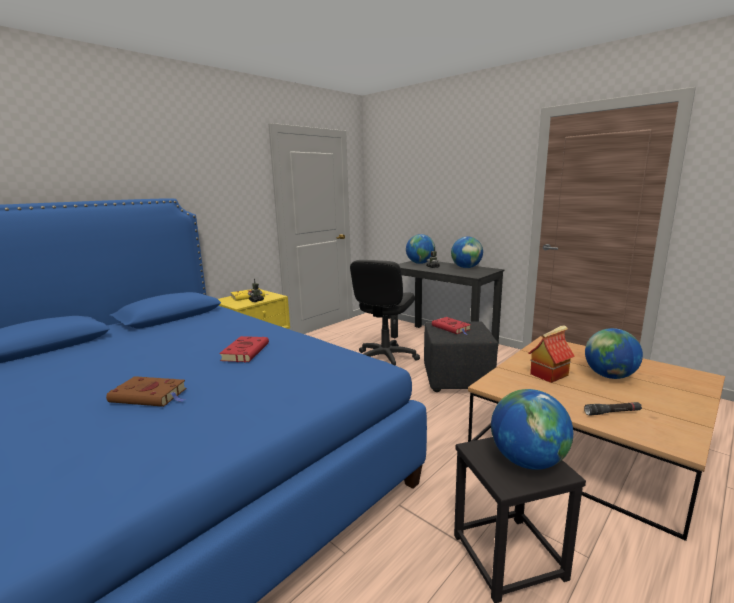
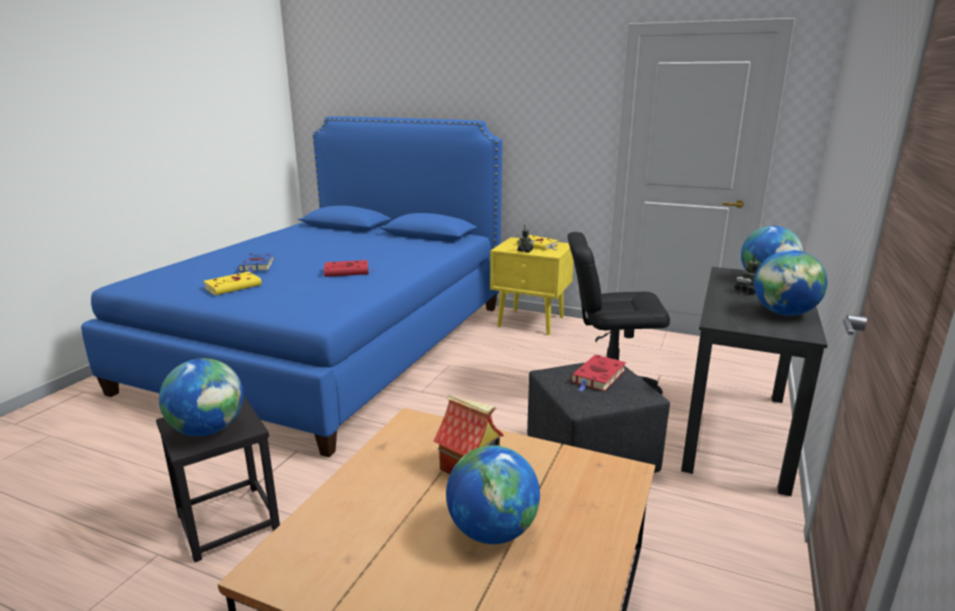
camera: 70 degrees right, 5 degrees up
brown book [106,376,187,407] -> blue book [238,252,275,273]
black flashlight [584,402,642,415] -> none
none -> yellow book [203,272,265,295]

